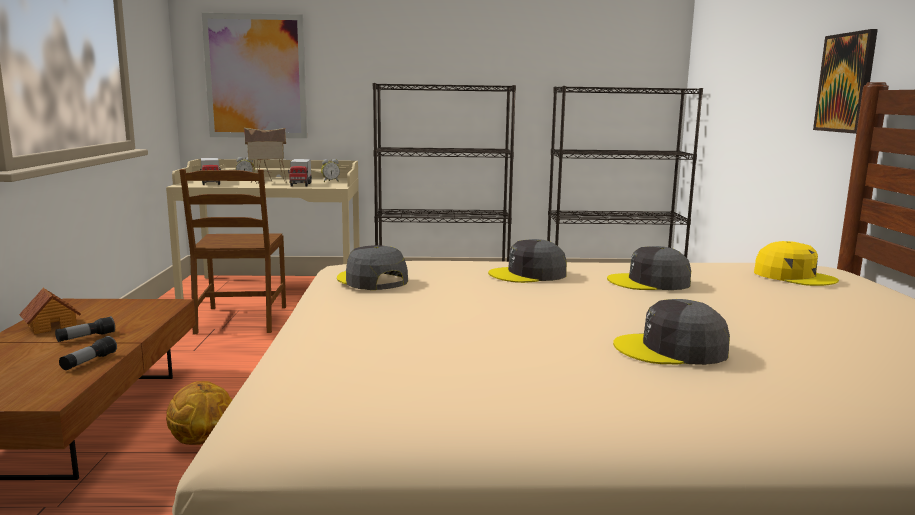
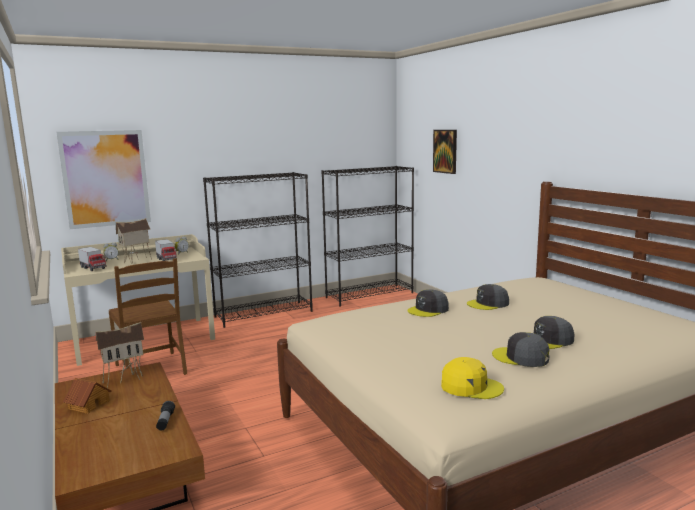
camera: 25 degrees left, 0 degrees up
flashlight [55,316,115,342] -> none
basketball [166,381,232,445] -> none
grey cap [337,245,408,290] -> grey cap moved to [492,332,550,367]
yellow cap [754,241,839,286] -> yellow cap moved to [441,357,504,399]
picture [813,29,878,134] -> picture moved to [433,130,457,174]
none -> toy house [95,322,144,388]

